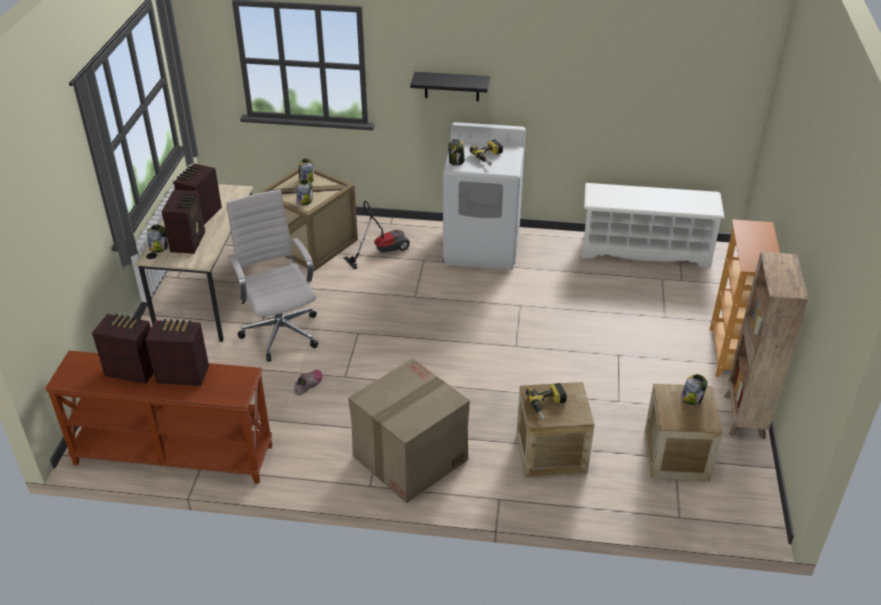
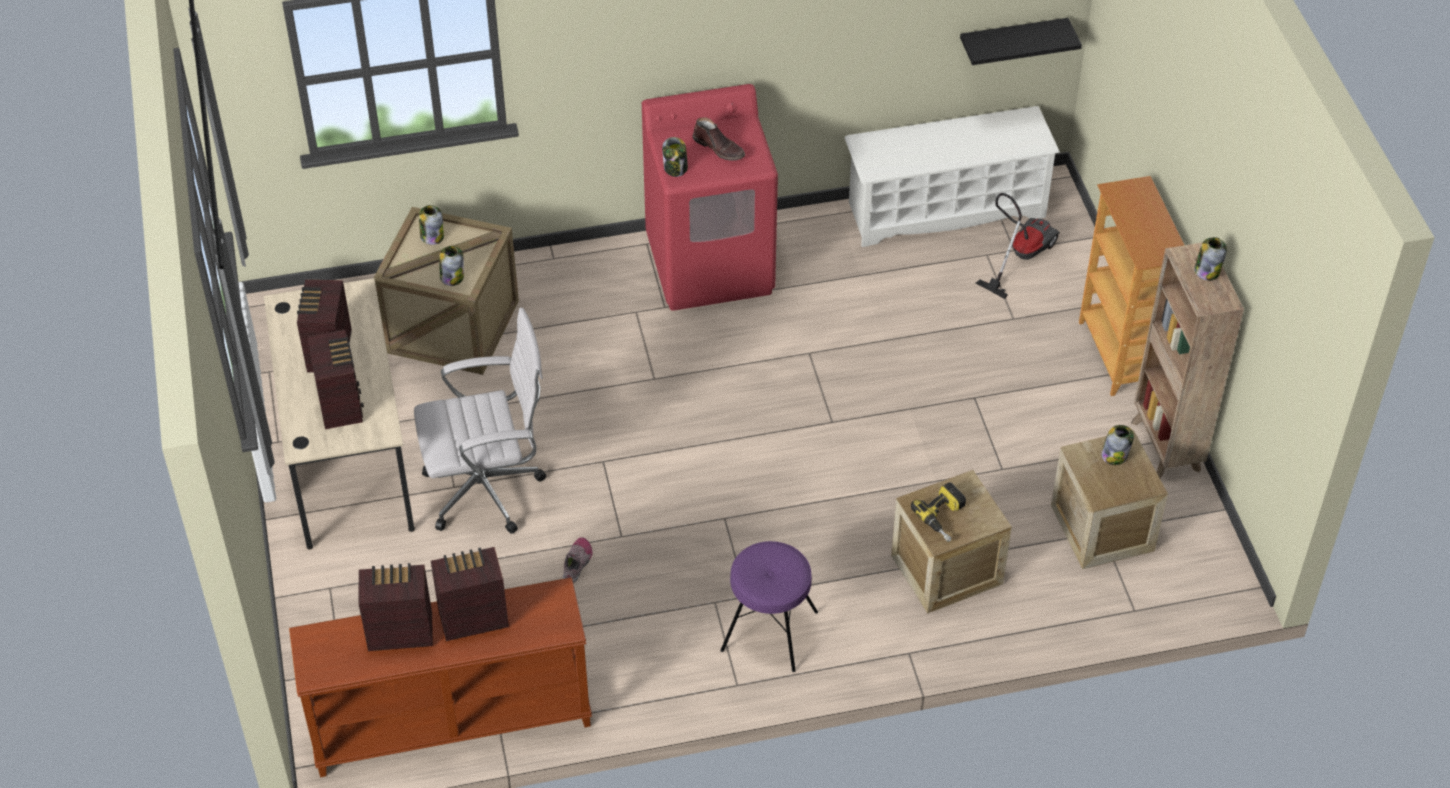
camera: 20 degrees left, 10 degrees up
jar [147,225,168,253] -> jar moved to [1194,237,1227,281]
white office chair [226,190,318,362] -> white office chair turned 120 degrees clockwise [414,308,546,534]
vacuum cleaner [343,201,410,269] -> vacuum cleaner moved to [976,193,1060,299]
cardboard box [348,358,470,503] -> purple stool [720,541,818,672]
black shelf [410,72,490,101] -> black shelf moved to [960,18,1082,65]
white washing machine [443,122,526,270] -> red washing machine [642,84,778,311]
power drill [470,139,503,166] -> brown boot [693,117,745,161]

